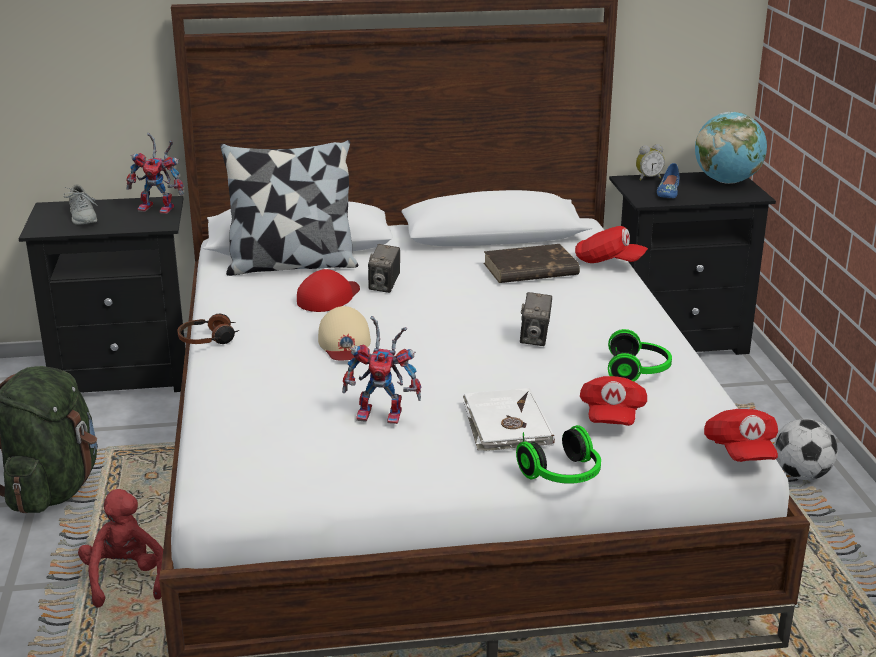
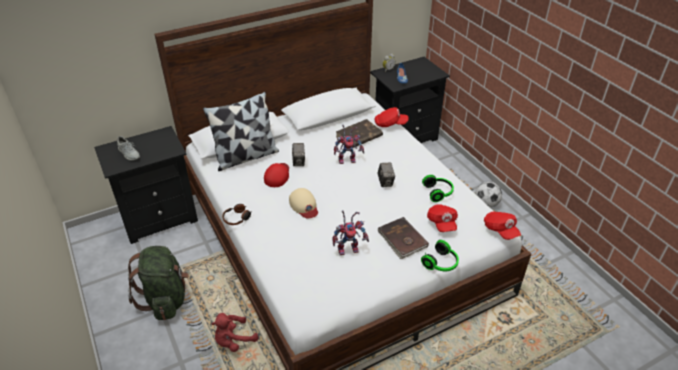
camera: 20 degrees left, 15 degrees up
red plush toy [78,489,163,608] -> red plush toy turned 90 degrees counterclockwise [212,313,258,352]
toy robot [126,133,183,214] -> toy robot moved to [334,124,364,164]
white book [463,388,555,452] -> brown book [378,217,429,259]
globe [695,112,767,184] -> none

